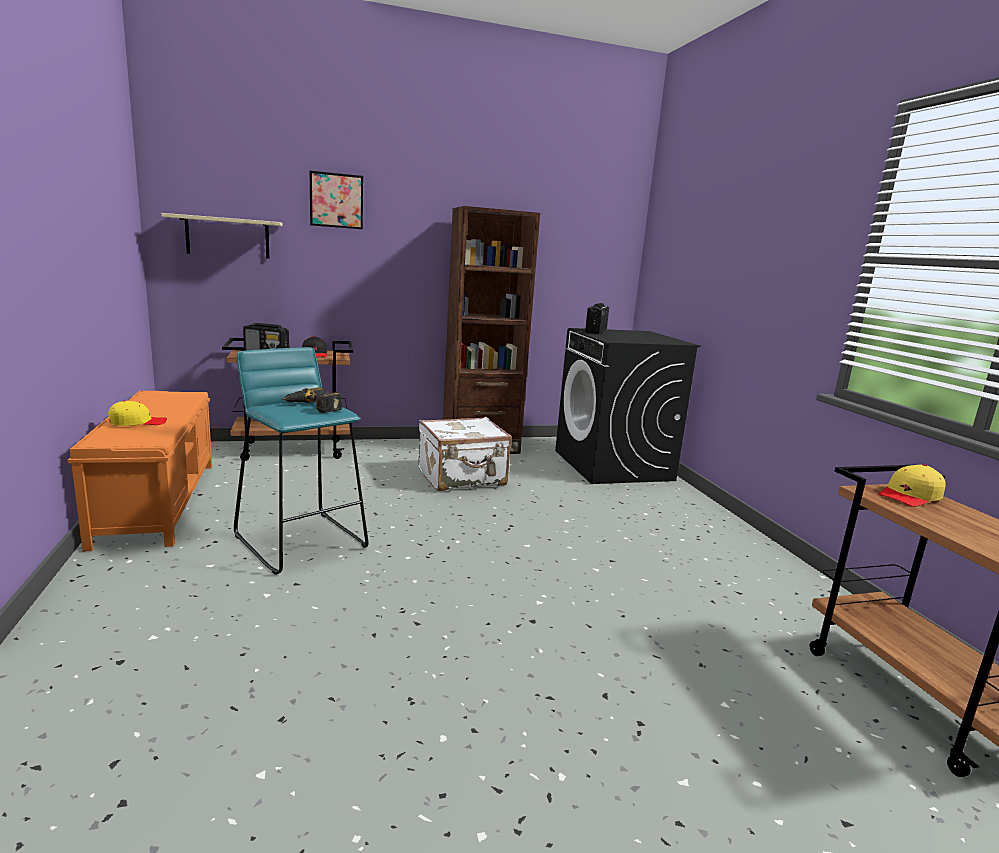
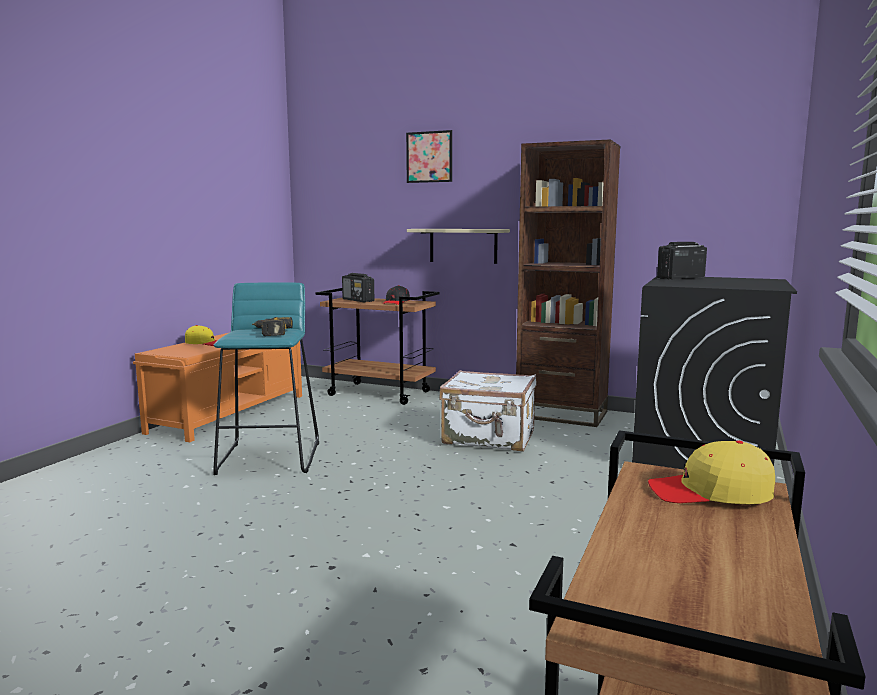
camera: 40 degrees right, 5 degrees down
beige shelf [161,213,283,259] -> beige shelf moved to [407,229,510,264]

